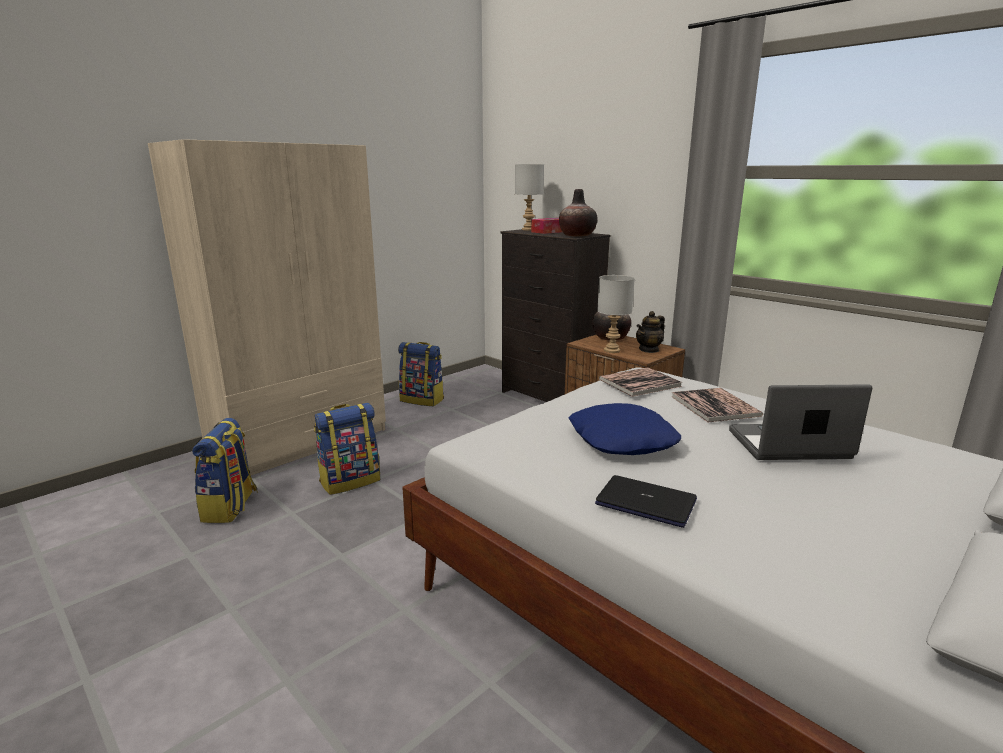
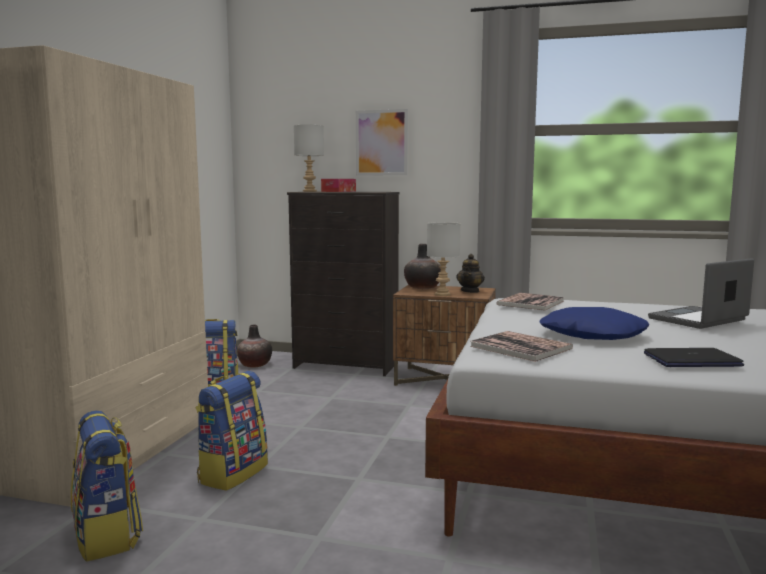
camera: 30 degrees left, 10 degrees down
vase [559,189,598,237] -> vase moved to [237,325,272,368]
book [672,388,763,423] -> book moved to [470,331,573,362]
none -> picture [356,109,408,175]

